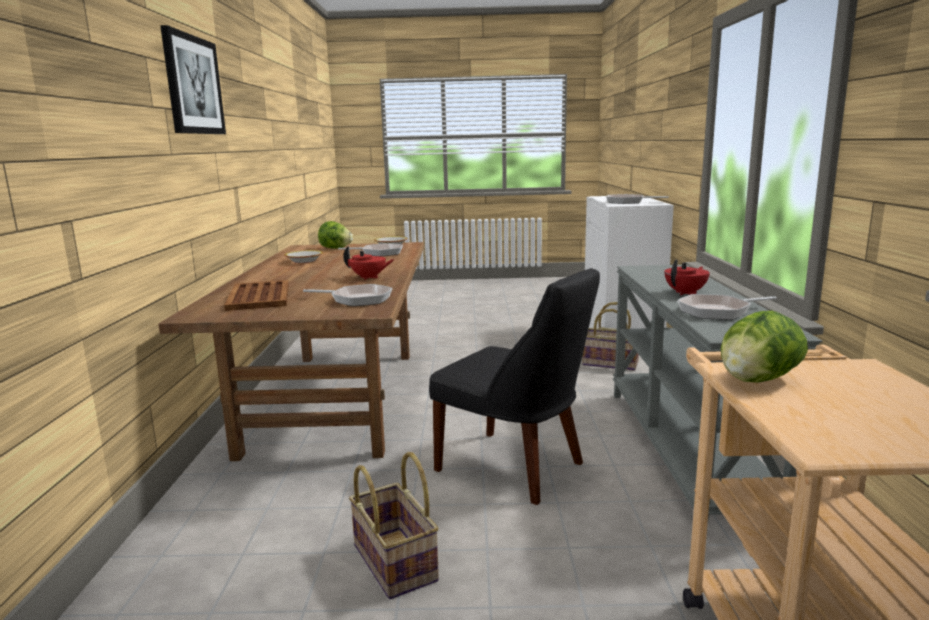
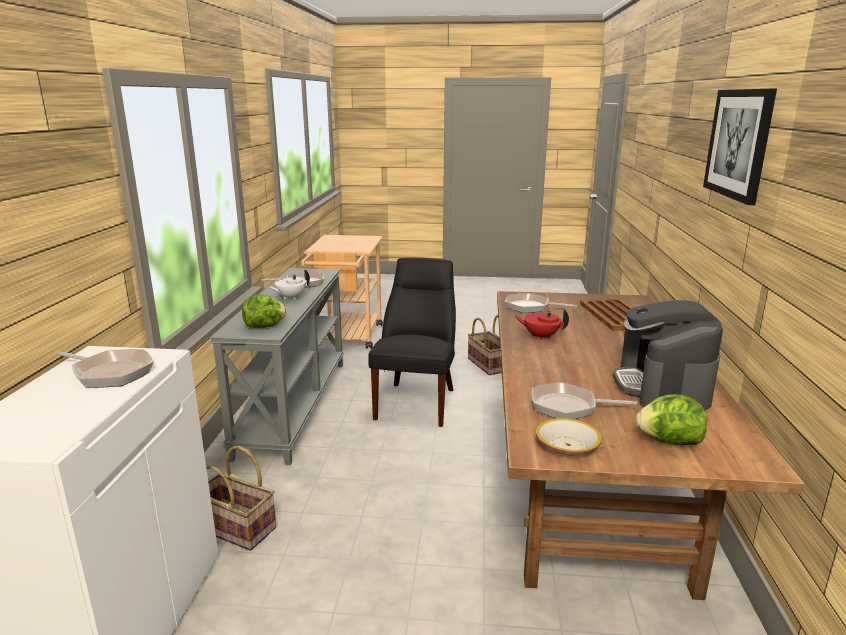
camera: 175 degrees left, 5 degrees up
bowl [284,250,323,263] -> coffee machine [613,300,723,410]
black chair [429,268,600,505] -> black chair turned 60 degrees clockwise [368,258,456,427]
red teapot [664,260,710,295] -> white teapot [269,269,310,300]
lettuce [721,311,808,382] -> lettuce moved to [242,294,287,328]

